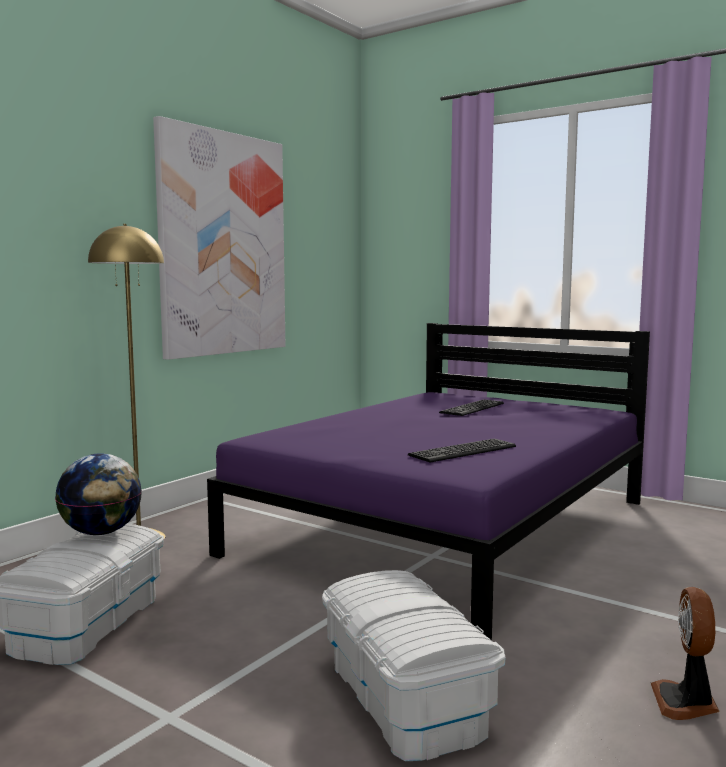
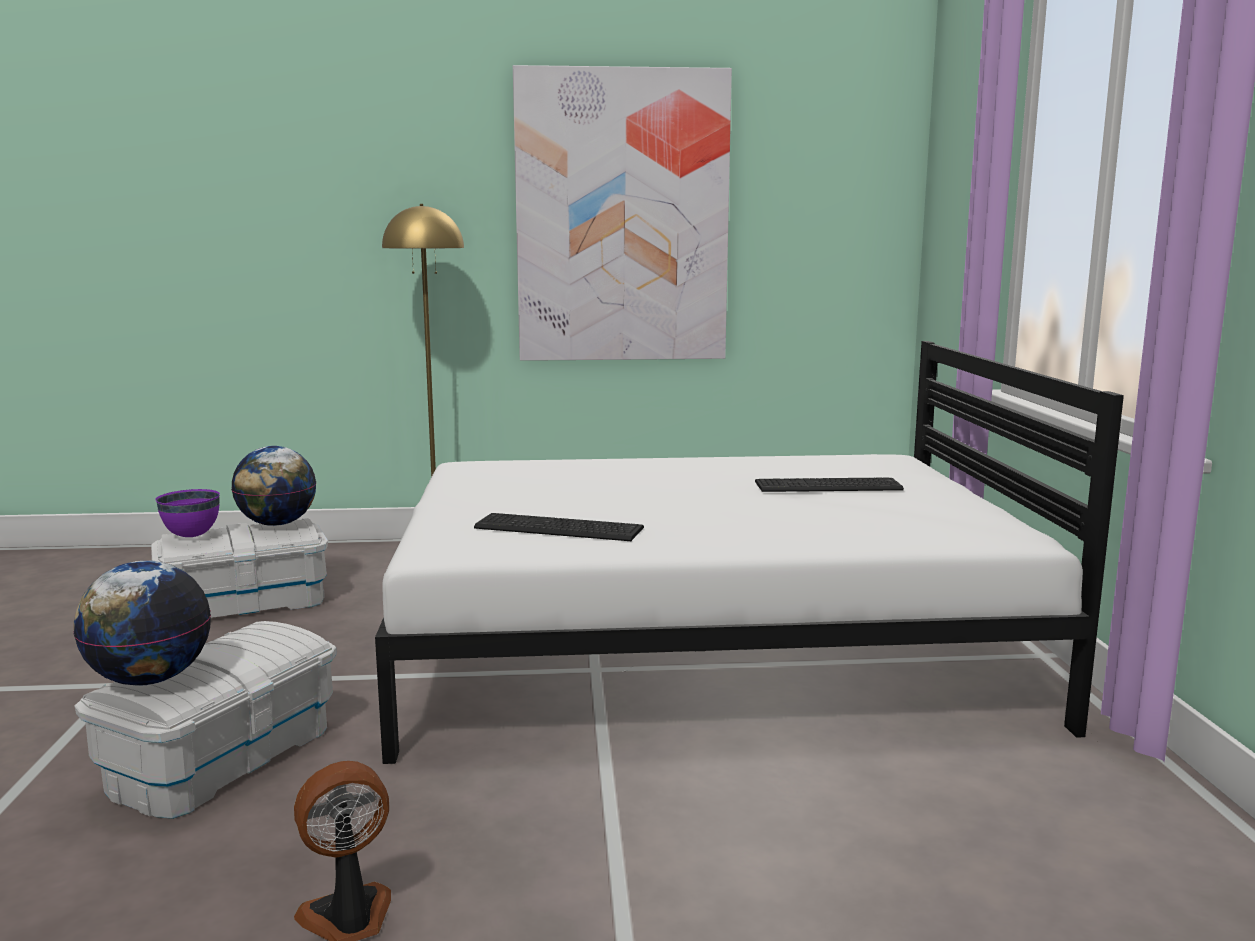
camera: 50 degrees right, 5 degrees up
purple bed [207,323,650,641] -> white bed [375,341,1124,764]
none -> globe [73,561,211,686]
none -> purple bowl [155,489,220,537]

